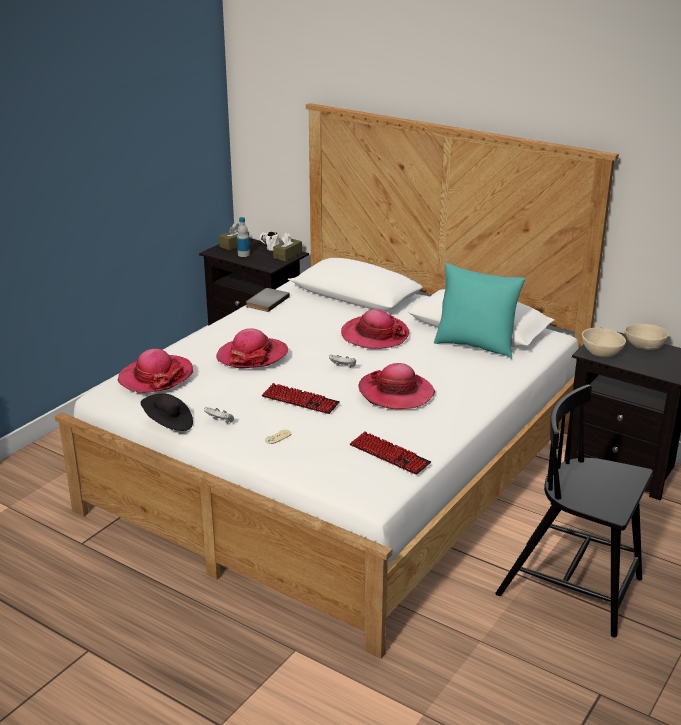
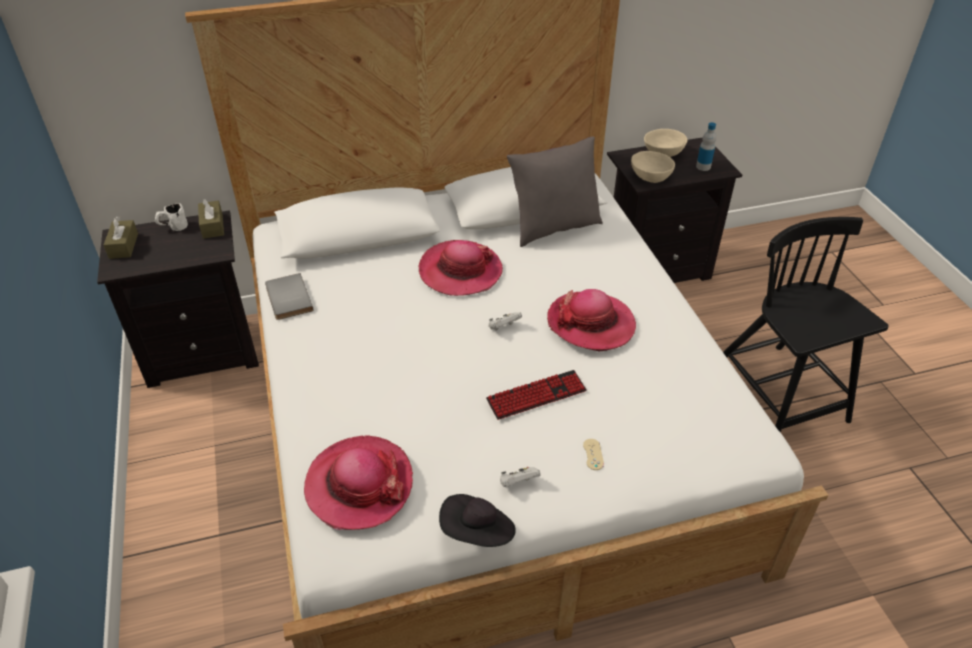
camera: 50 degrees left, 15 degrees up
hat [216,328,288,369] -> none
bottle [237,217,250,257] -> bottle moved to [696,122,716,171]
keyboard [350,431,431,475] -> none
turquoise pillow [434,263,526,359] -> grey pillow [507,136,603,247]
black chair [496,385,653,637] -> black chair turned 90 degrees clockwise [723,217,889,433]

